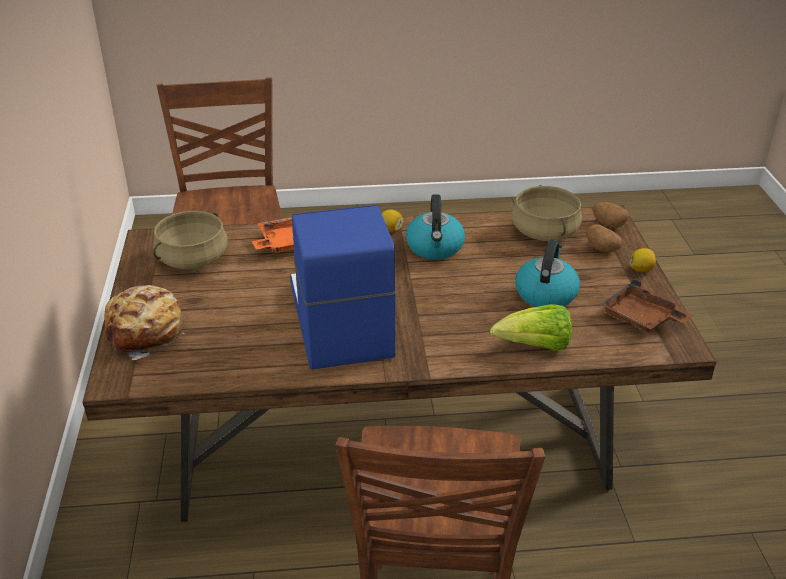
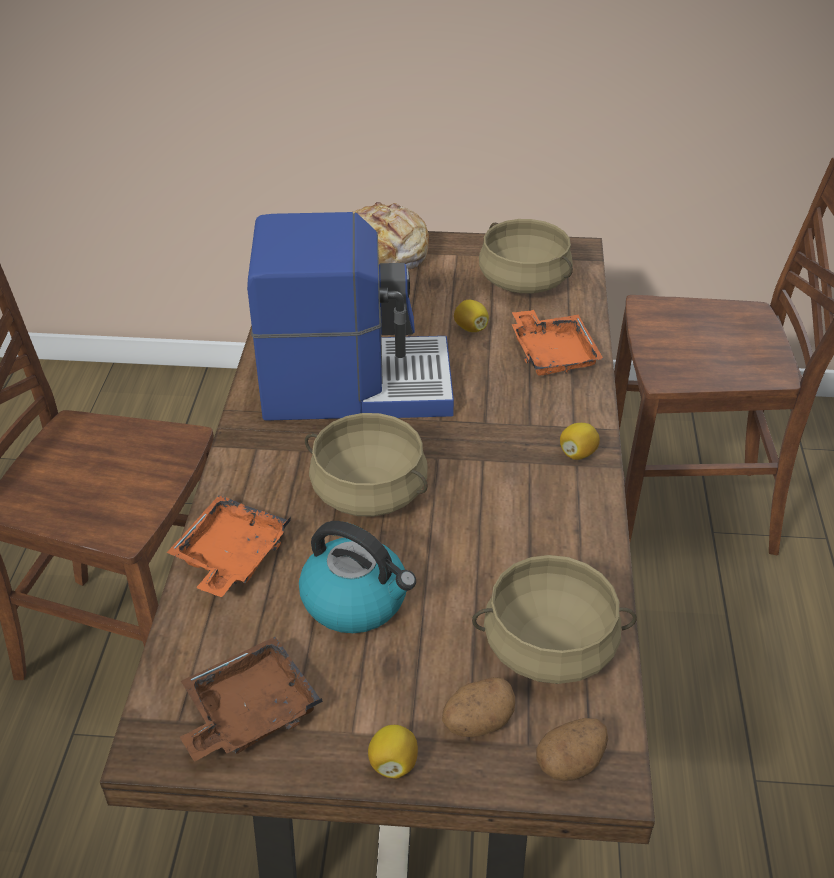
camera: 100 degrees right, 5 degrees up
kettle [406,194,465,260] -> none
lettuce [490,304,572,351] -> orange tray [167,495,291,597]
none -> beige cooking pot [305,413,428,517]
none -> lemon [454,300,489,332]

